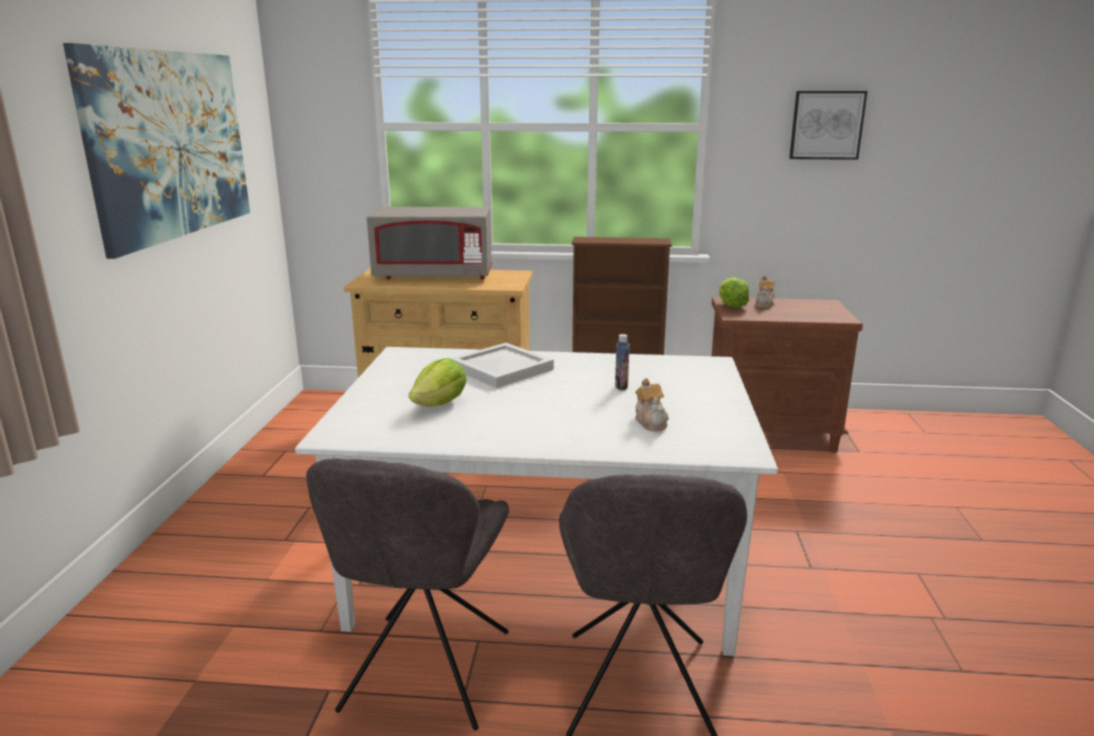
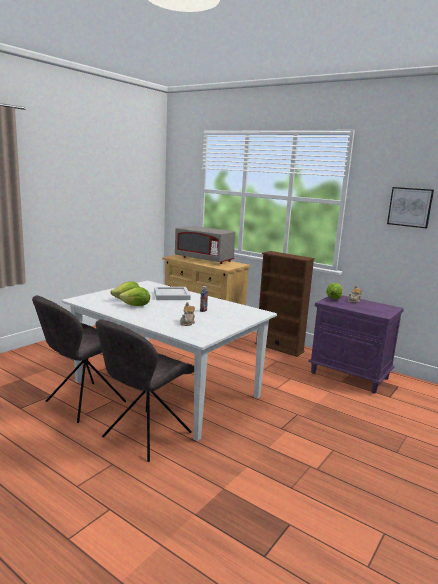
camera: 30 degrees right, 5 degrees down
picture [63,43,250,259] -> none
brown nightstand [712,297,863,453] -> purple nightstand [308,295,404,393]
none -> lettuce [119,287,150,306]

